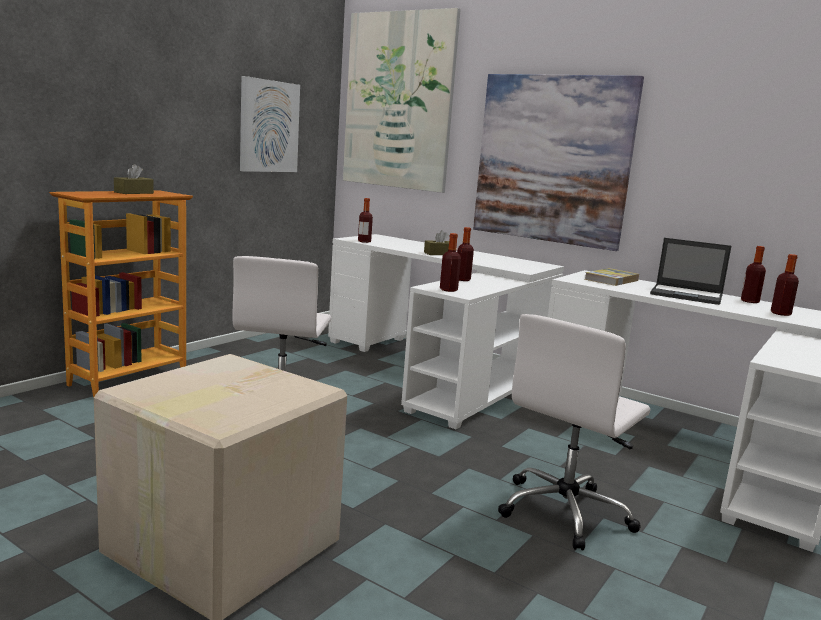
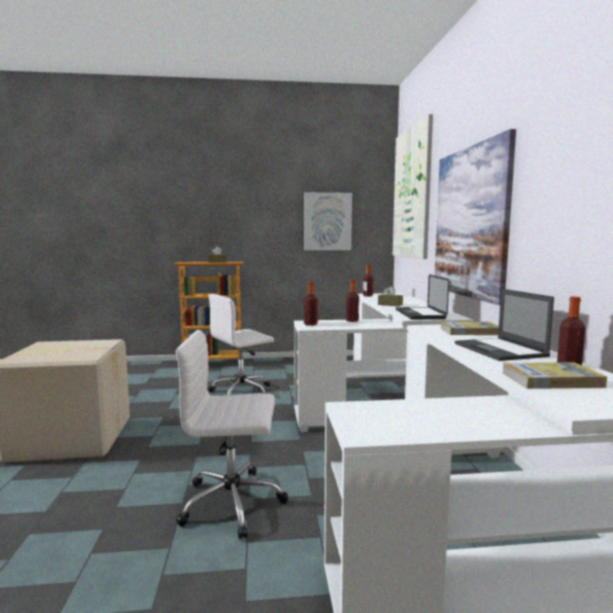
camera: 50 degrees right, 5 degrees down
bottle [771,254,799,316] -> book [502,362,607,389]
none -> laptop [396,274,449,319]

